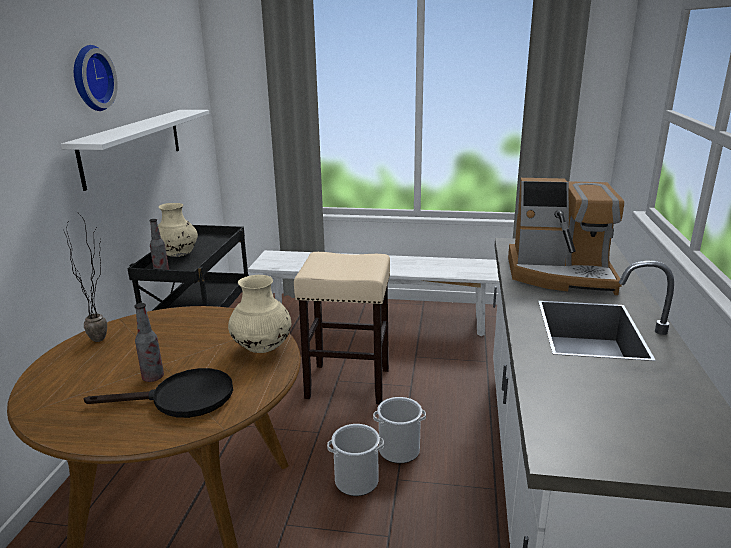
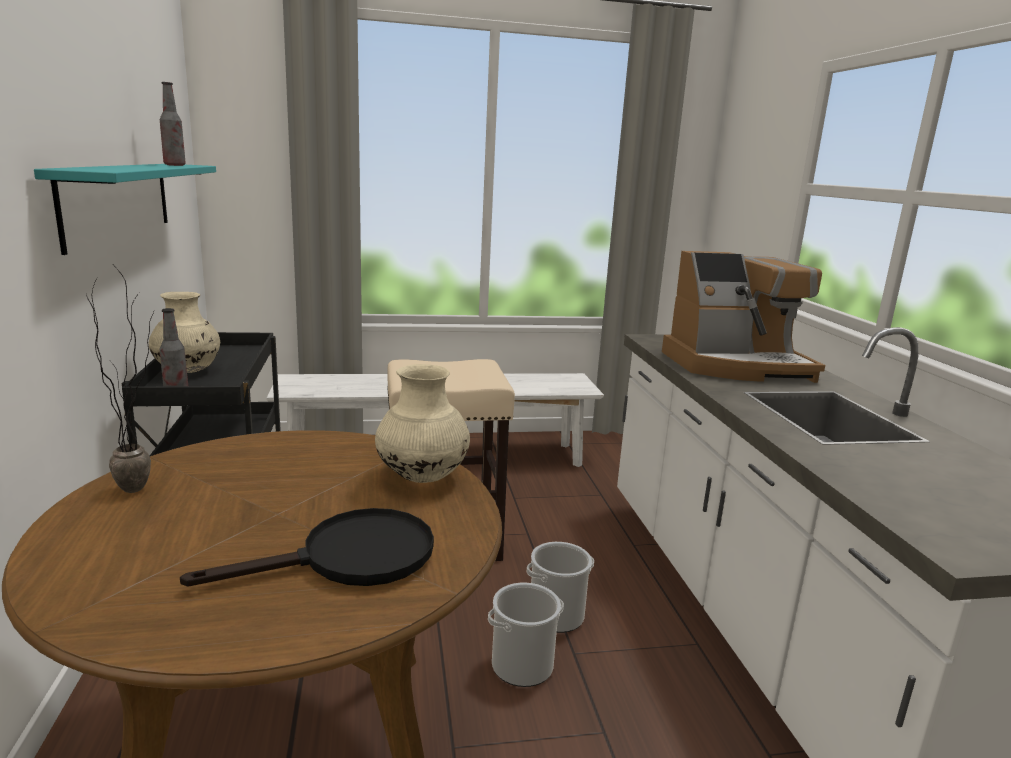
camera: 20 degrees left, 5 degrees down
white shelf [61,110,209,191] -> turquoise shelf [34,164,216,255]
wall clock [74,45,118,111] -> none
bottle [134,303,164,382] -> bottle moved to [160,82,186,166]

